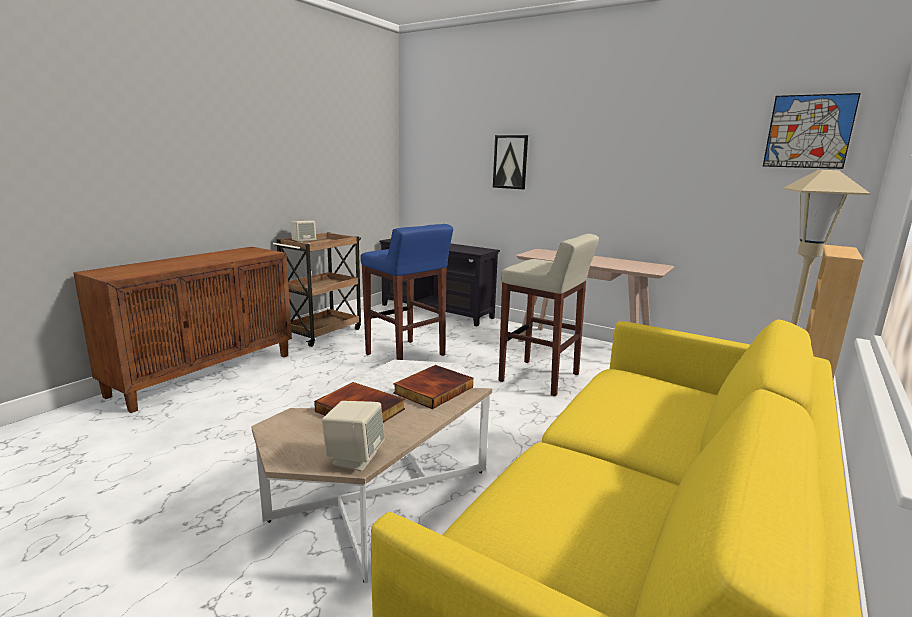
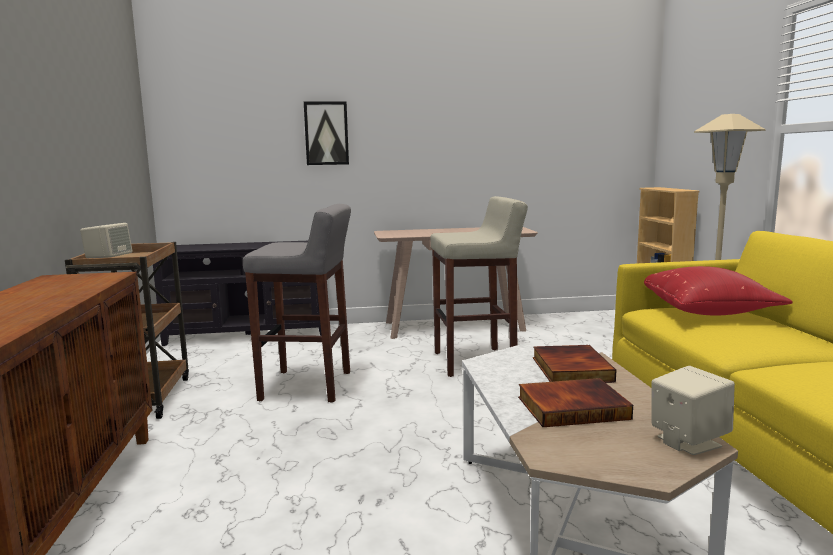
camera: 40 degrees left, 5 degrees down
blue stool [361,224,453,360] -> grey stool [243,204,351,403]
picture [763,93,861,169] -> none
none -> red pillow [644,266,793,316]

